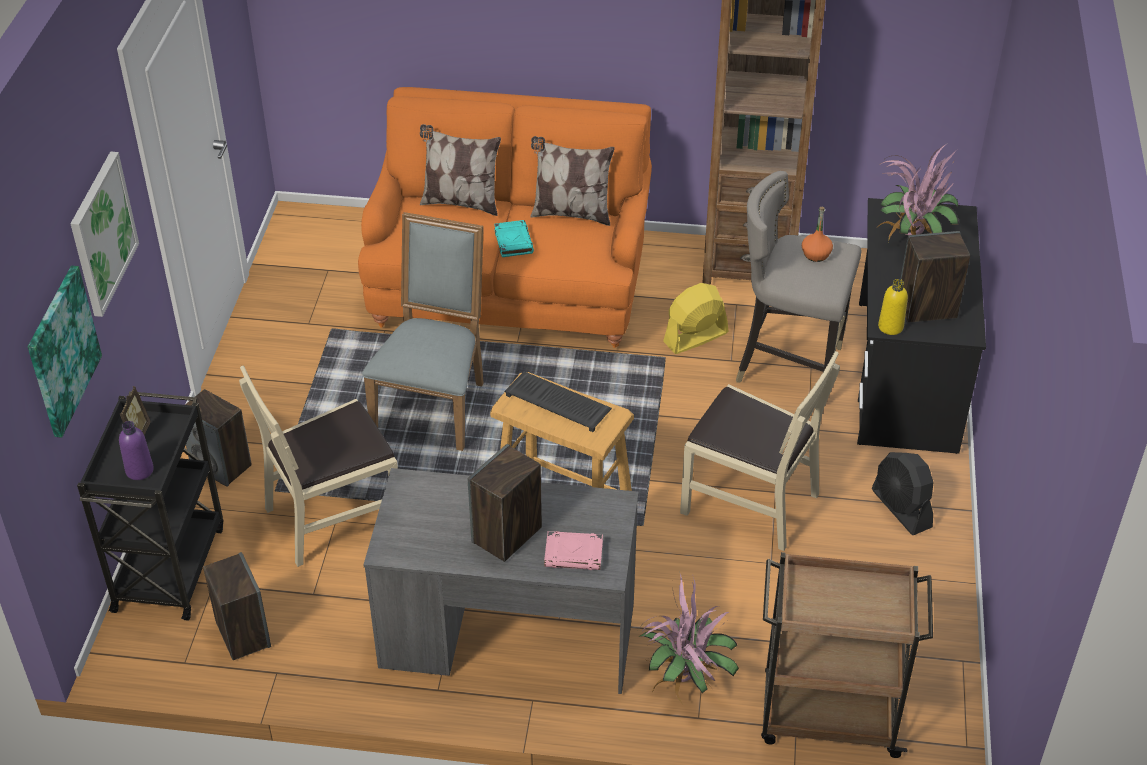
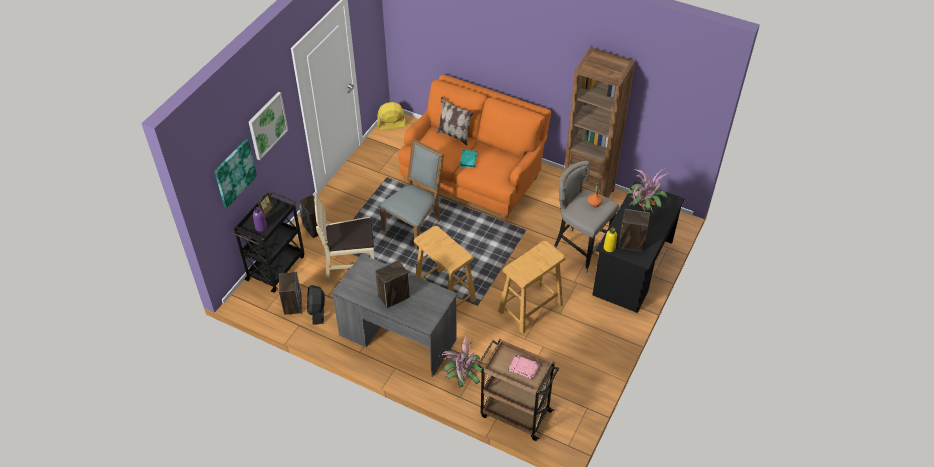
camera: 20 degrees right, 5 degrees up
keyboard [505,371,612,432] -> none
pillow [530,136,614,226] -> none
pink book [544,531,603,570] -> pink book moved to [508,355,540,380]
yellow fan [663,283,728,354] -> yellow fan moved to [377,102,406,130]
beige chair [680,351,840,551] -> beige stool [498,241,566,334]
black fan [872,452,934,535] -> black fan moved to [307,285,325,325]

